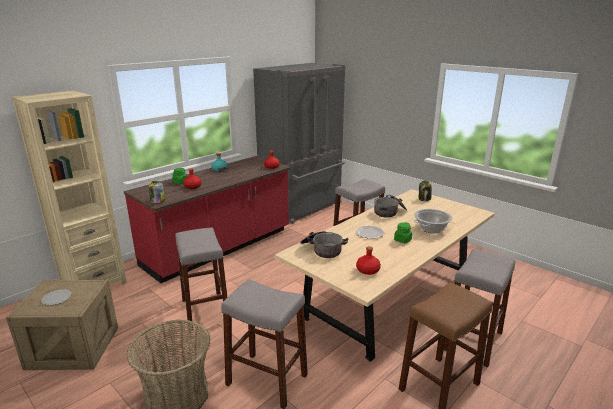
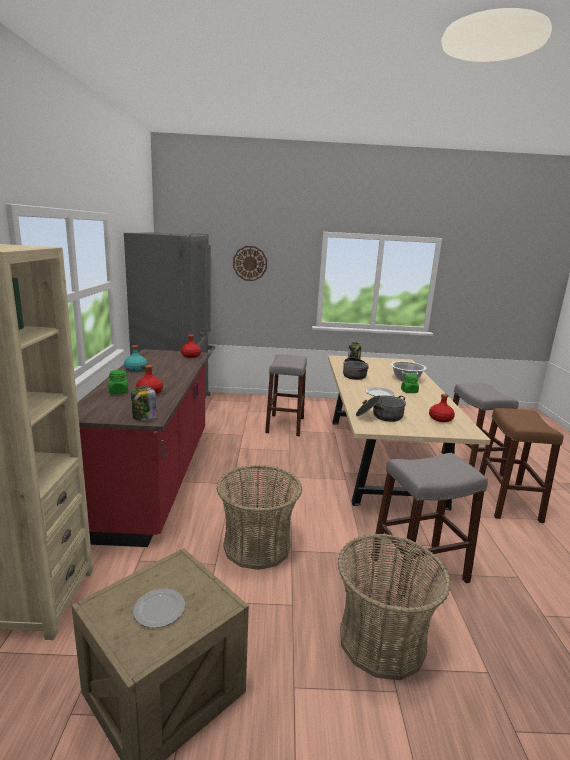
camera: 45 degrees left, 5 degrees down
grey stool [175,228,227,330] -> basket [216,465,302,570]
none -> wall clock [233,246,267,281]

